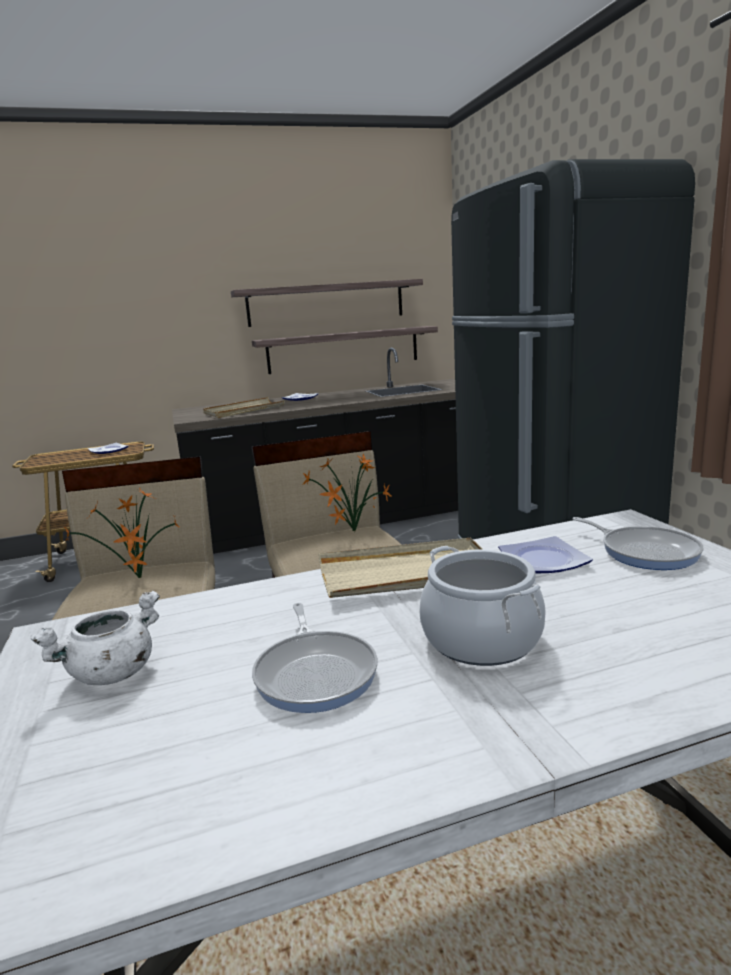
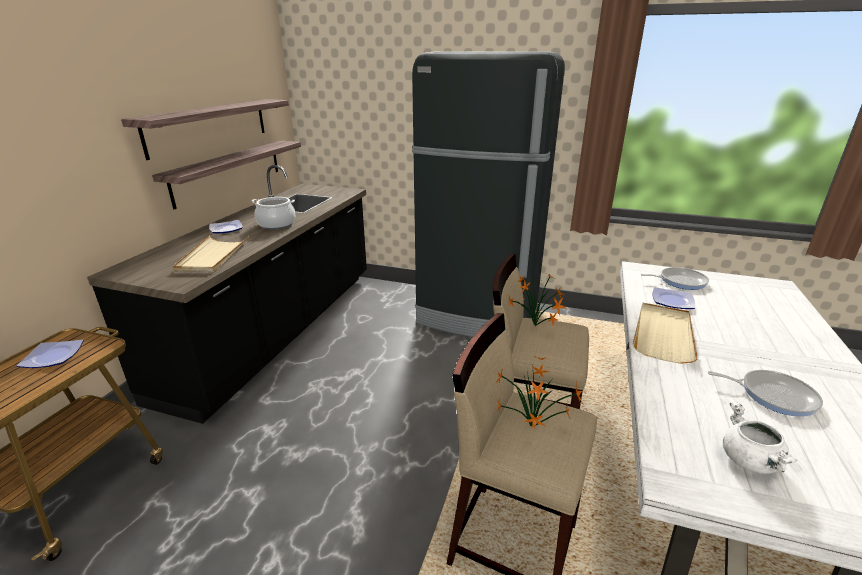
camera: 55 degrees left, 10 degrees up
cooking pot [420,546,546,666] -> cooking pot moved to [252,197,295,229]

